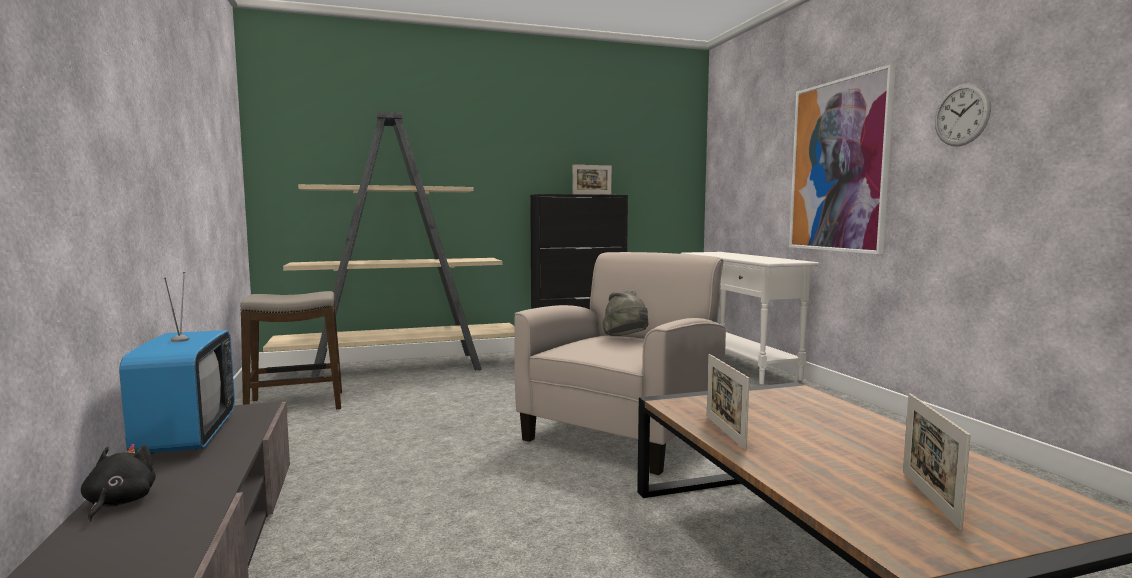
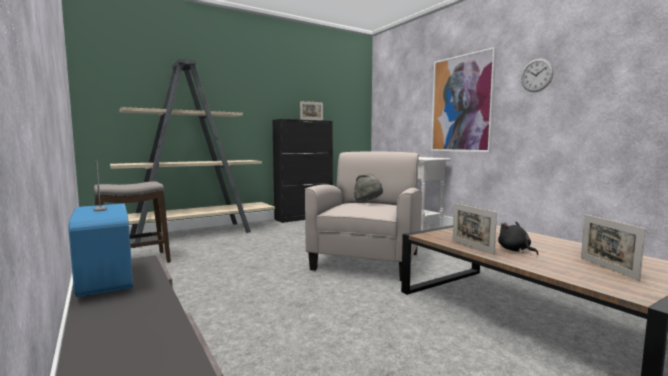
camera: 15 degrees left, 0 degrees up
black plush toy [81,444,156,522] -> black plush toy moved to [498,221,538,255]

